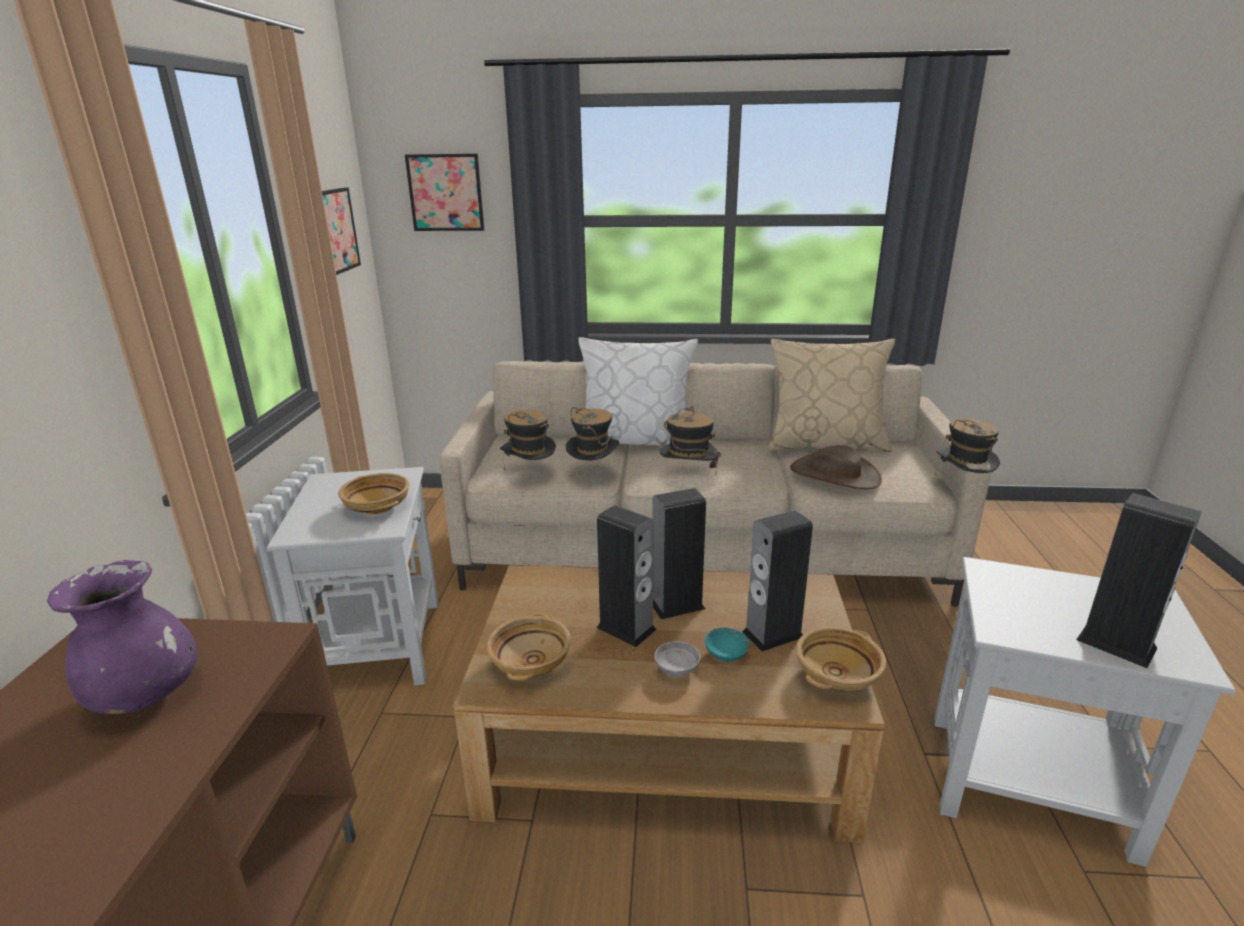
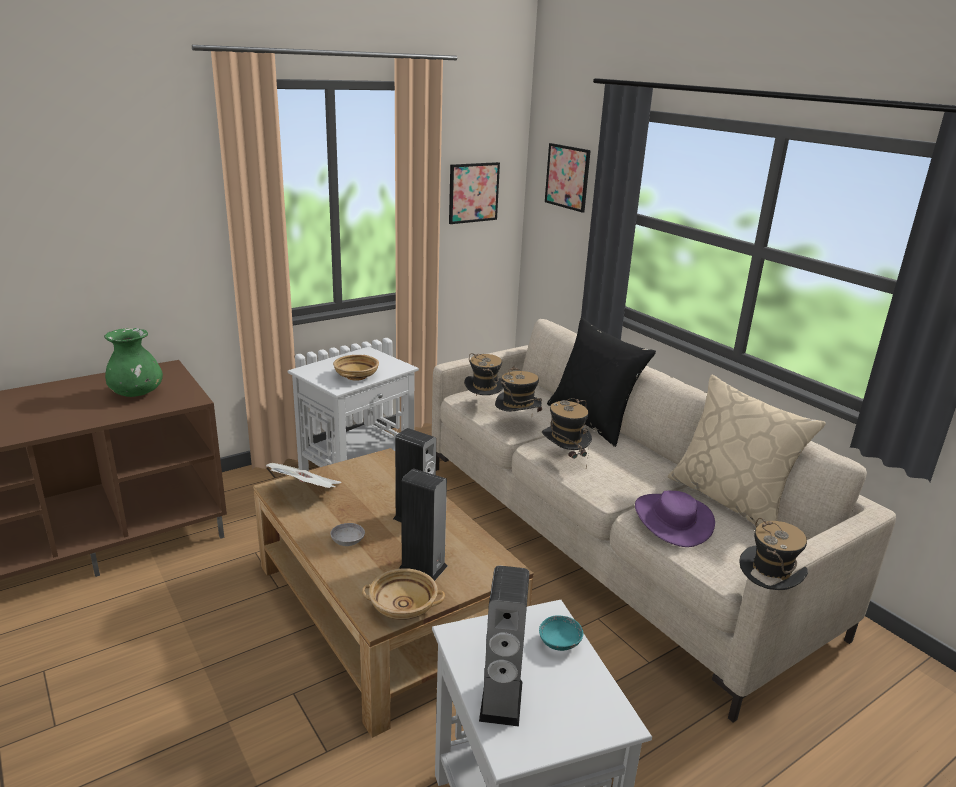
camera: 50 degrees right, 0 degrees up
purple vase [47,560,198,714] -> green vase [104,328,163,397]
beige bowl [487,613,571,681] -> newspaper [266,463,342,488]
white pillow [578,337,698,446] -> black pillow [547,318,656,447]
speaker [596,505,657,647] -> none
turquoise bowl [705,627,750,662] -> turquoise bowl moved to [539,615,583,651]
brown hat [790,445,882,489] -> purple hat [635,491,715,547]

